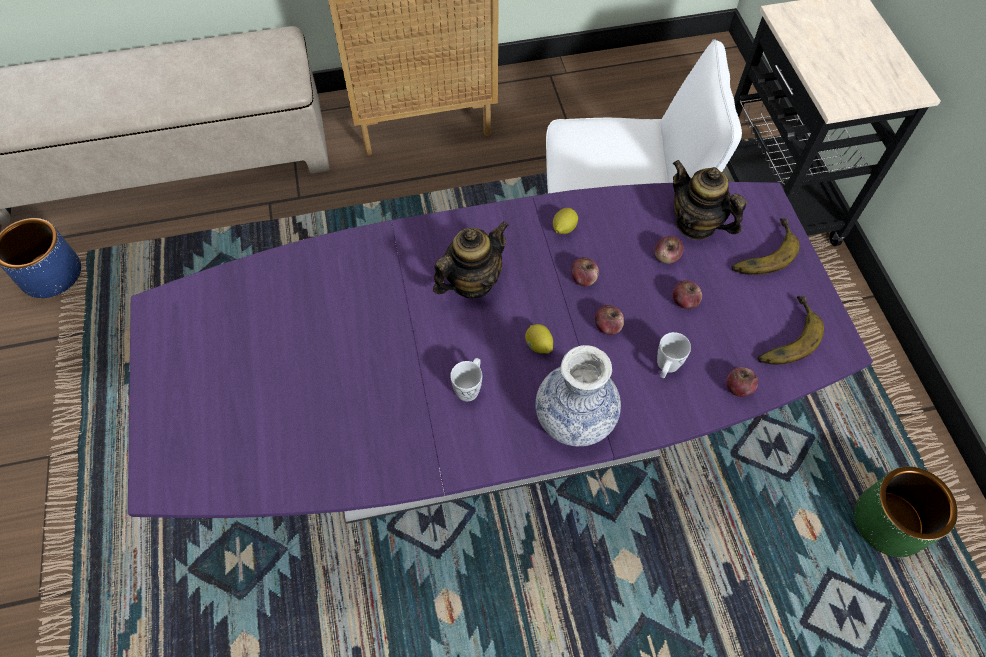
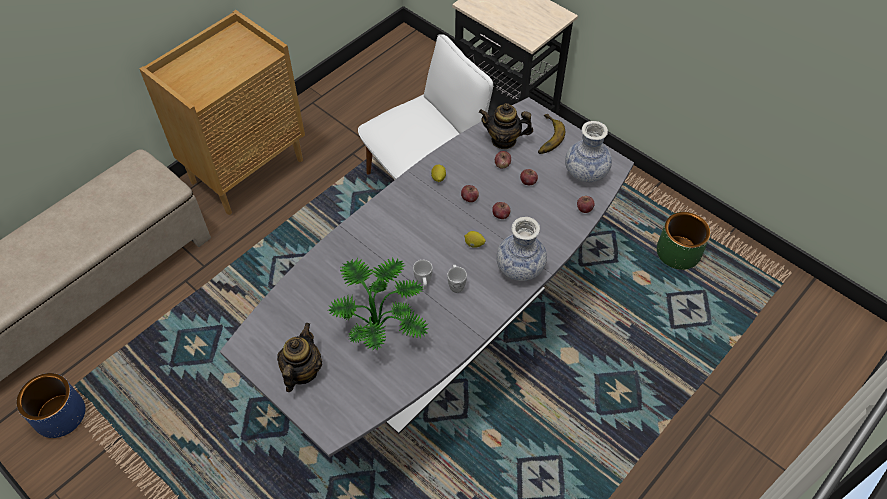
camera: 35 degrees left, 5 degrees down
purple dining table [128,182,873,524] -> grey dining table [220,97,634,457]
teapot [433,221,509,298] -> teapot moved to [277,323,322,392]
white mug [657,332,691,378] -> white mug moved to [413,260,433,289]
banana [757,296,824,365] -> vase [565,121,612,182]
none -> potted plant [328,257,429,351]

